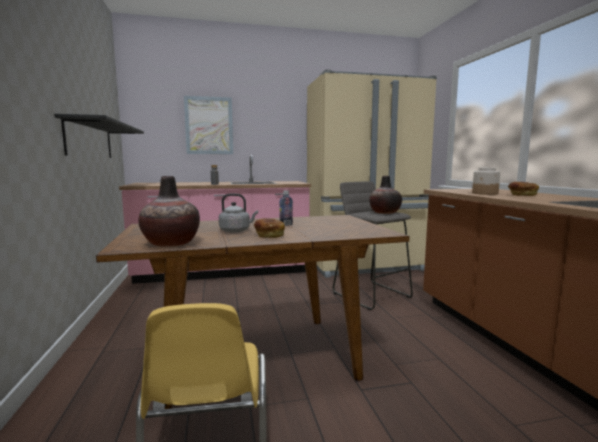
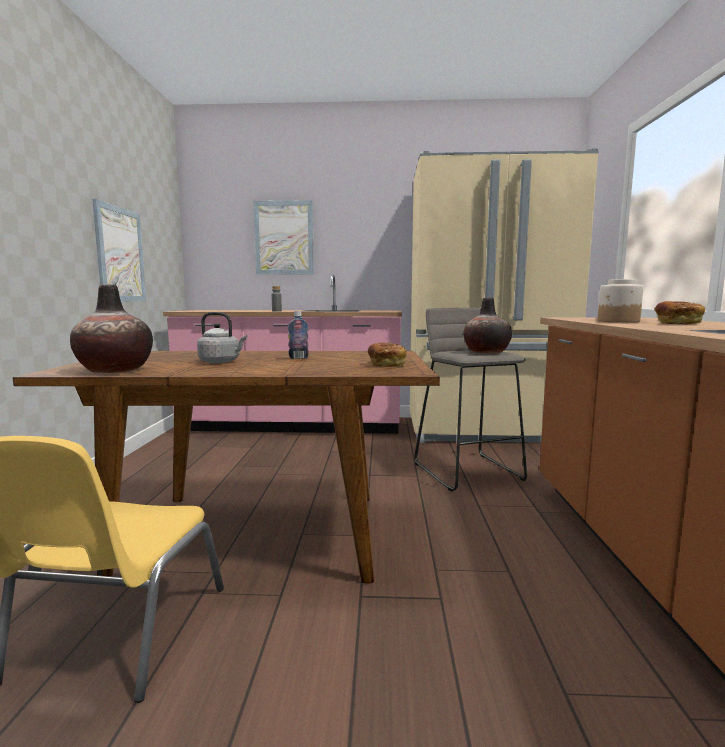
camera: 15 degrees right, 0 degrees up
black shelf [54,114,144,158] -> picture [92,199,146,302]
bread [254,218,285,238] -> bread moved to [368,343,407,367]

